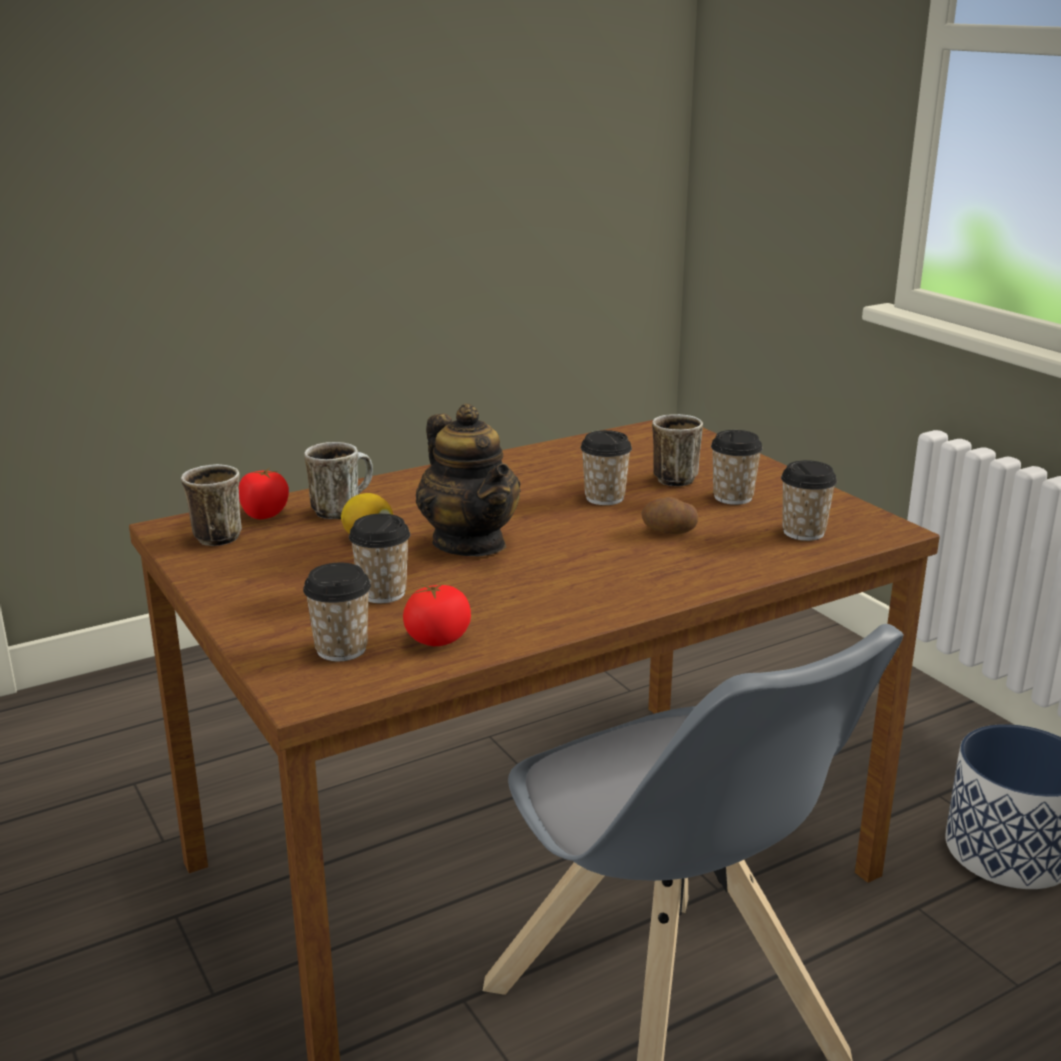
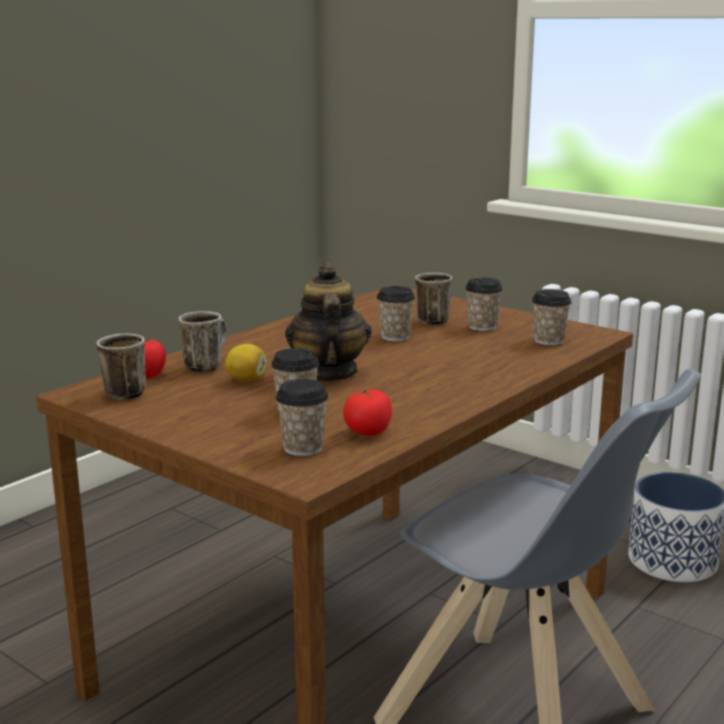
camera: 20 degrees left, 5 degrees down
teapot [416,404,521,556] -> teapot turned 135 degrees counterclockwise [285,262,372,382]
potato [641,497,698,534] -> none

